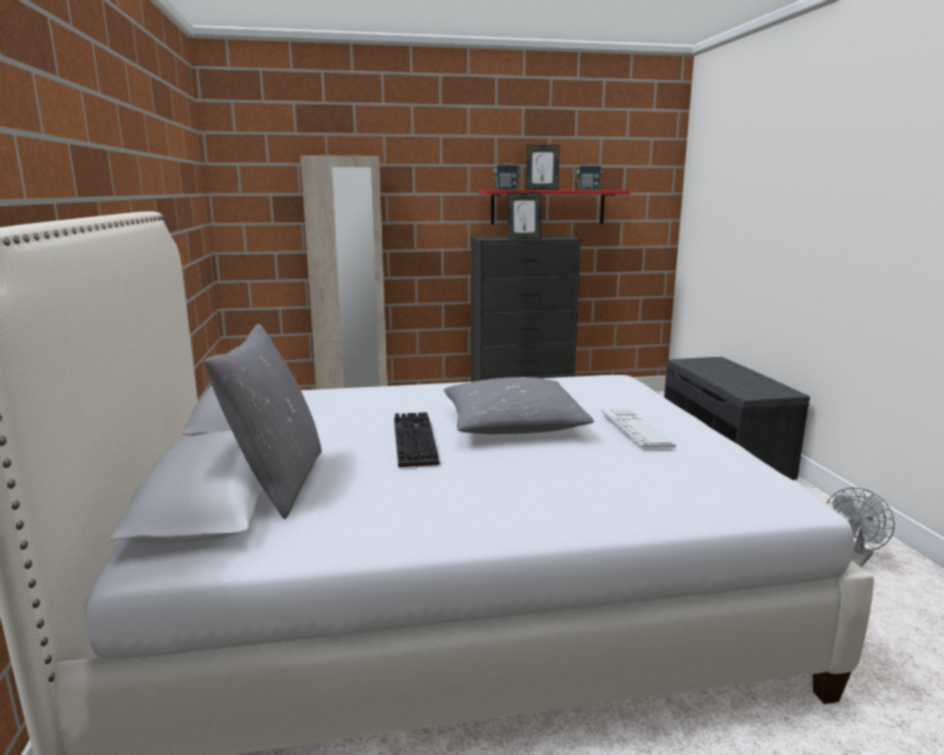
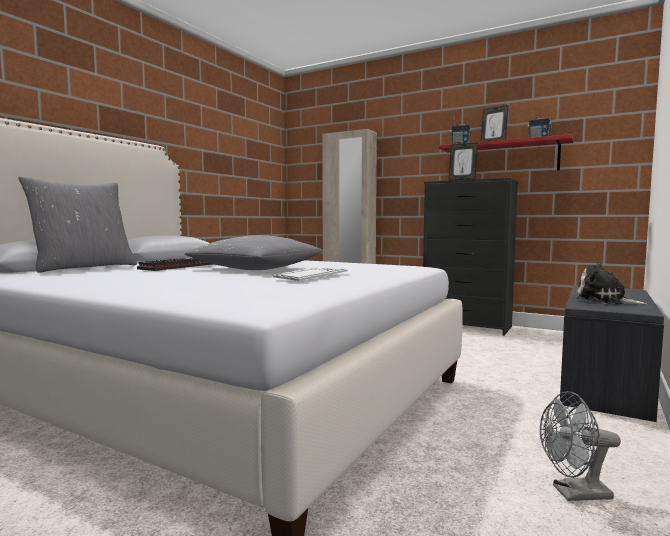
camera: 40 degrees right, 10 degrees down
none -> plush toy [576,262,647,305]

